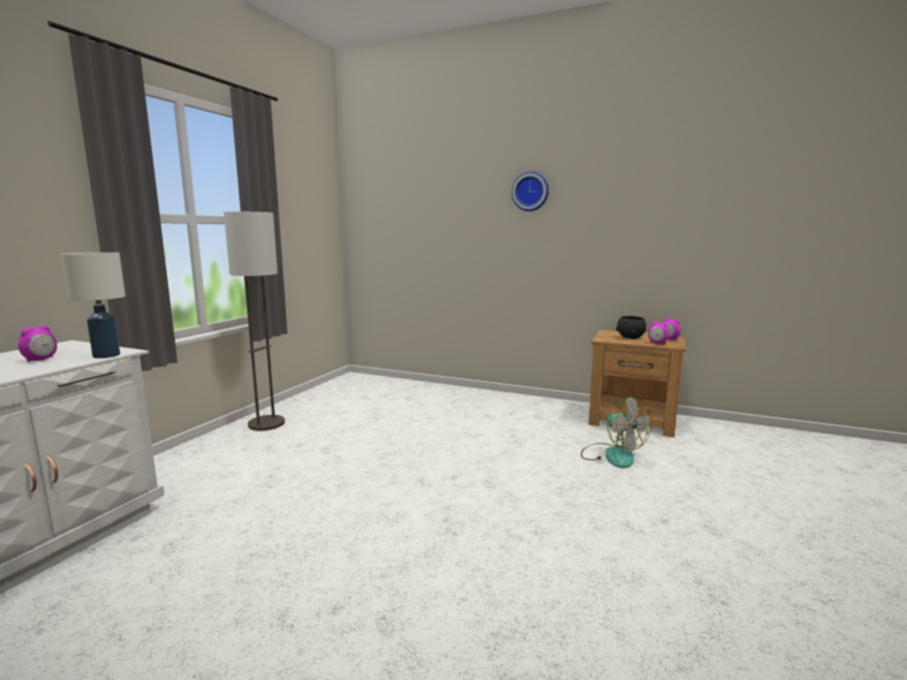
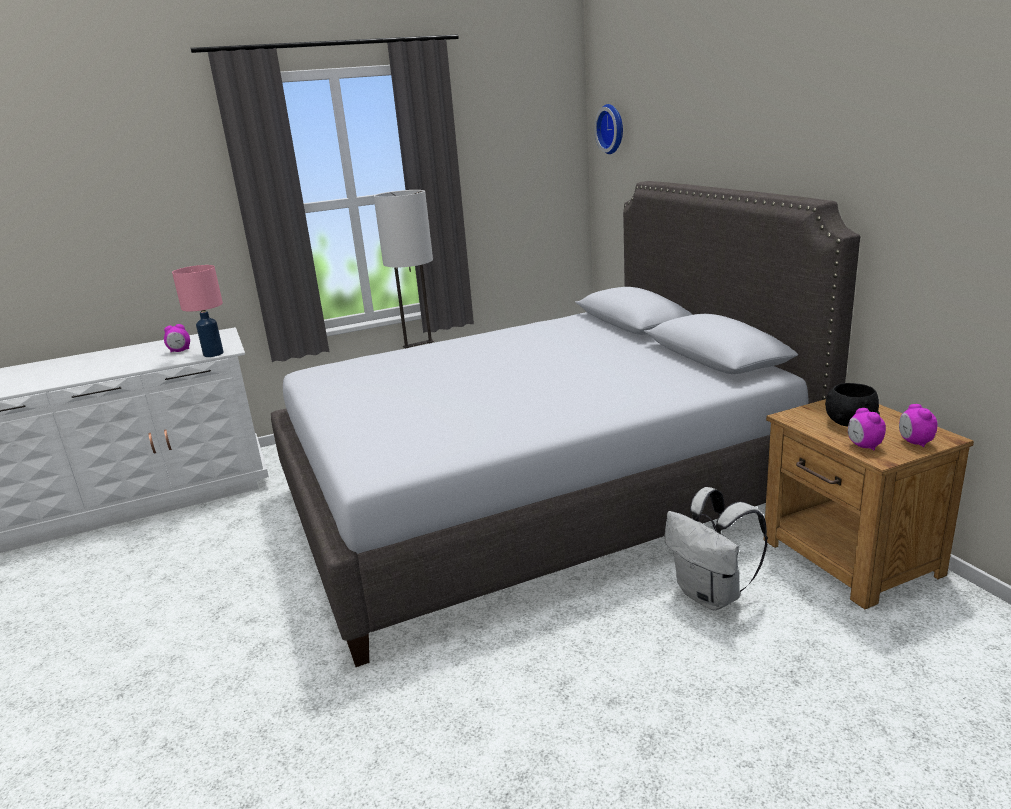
camera: 45 degrees right, 10 degrees up
white table lamp [61,252,125,358] -> pink table lamp [172,265,224,357]
wall clock [512,172,549,211] -> wall clock moved to [594,104,623,154]
fan [581,395,652,468] -> white backpack [664,487,768,611]
none -> grey bed [271,181,860,667]

